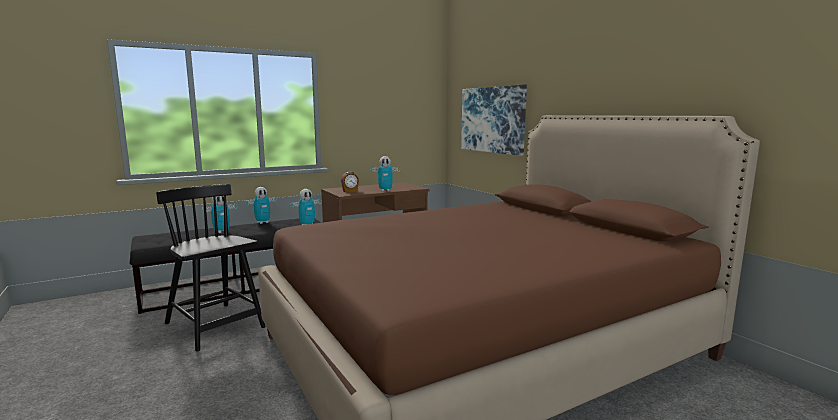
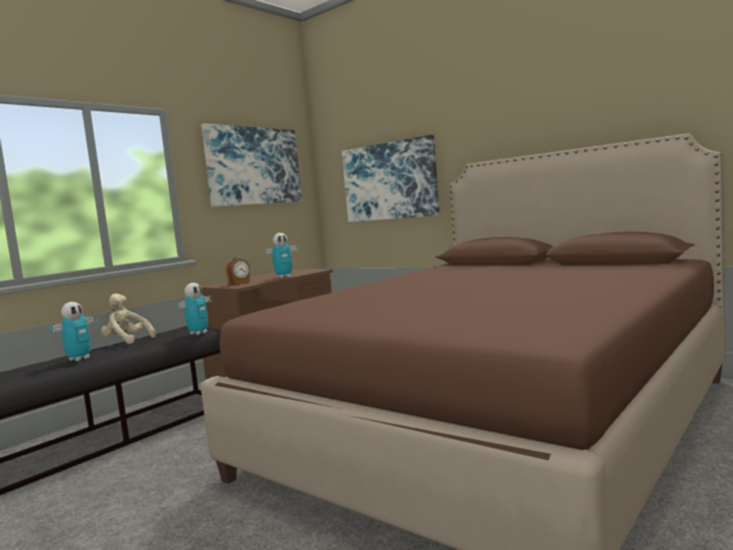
camera: 20 degrees left, 5 degrees down
black chair [156,184,265,352] -> none
toy robot [246,187,277,224] -> beige plush toy [101,294,156,344]
none -> picture [201,124,302,207]

